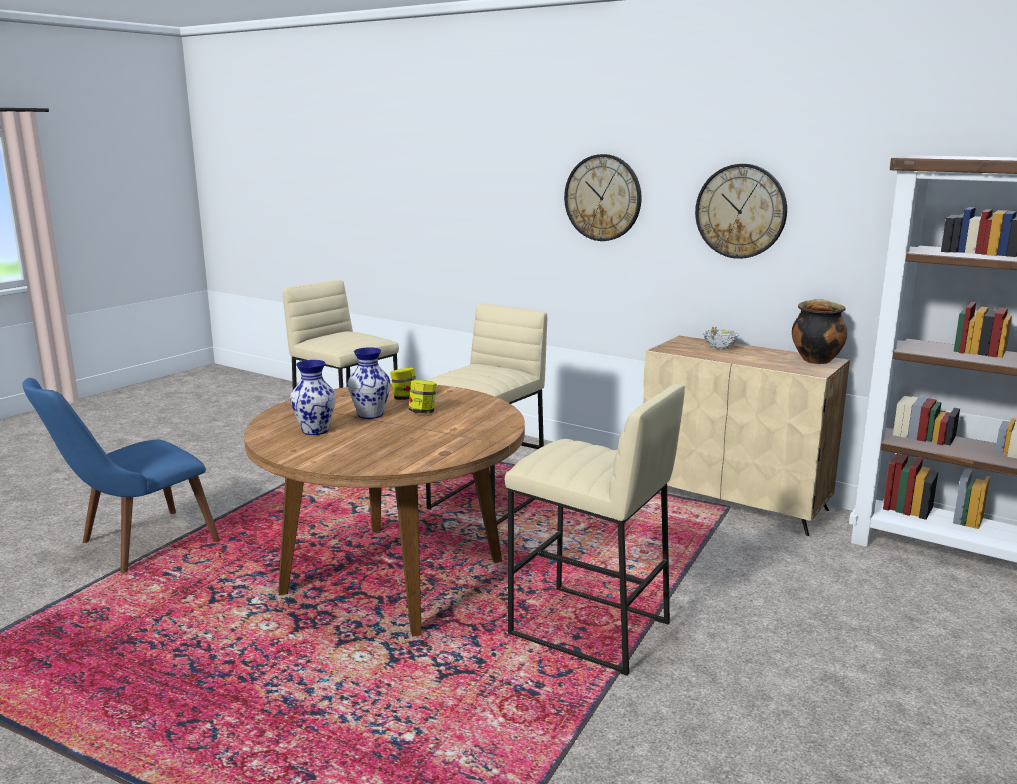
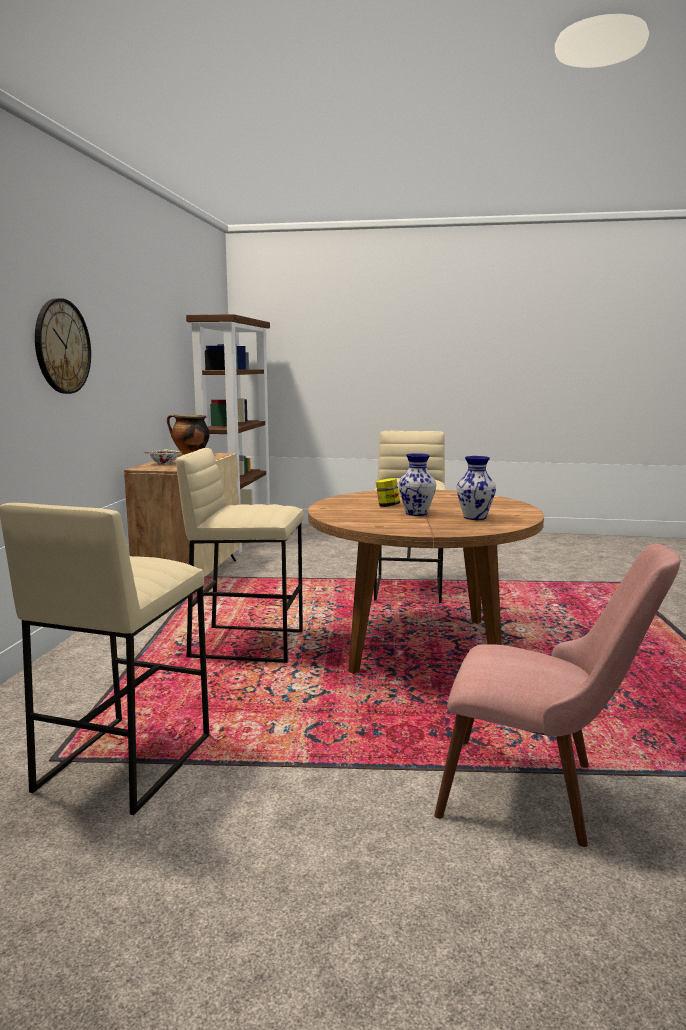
camera: 115 degrees left, 5 degrees down
blue chair [22,378,220,573] -> pink chair [434,544,681,847]
jar [390,368,416,400] -> none
wall clock [695,164,787,259] -> none

